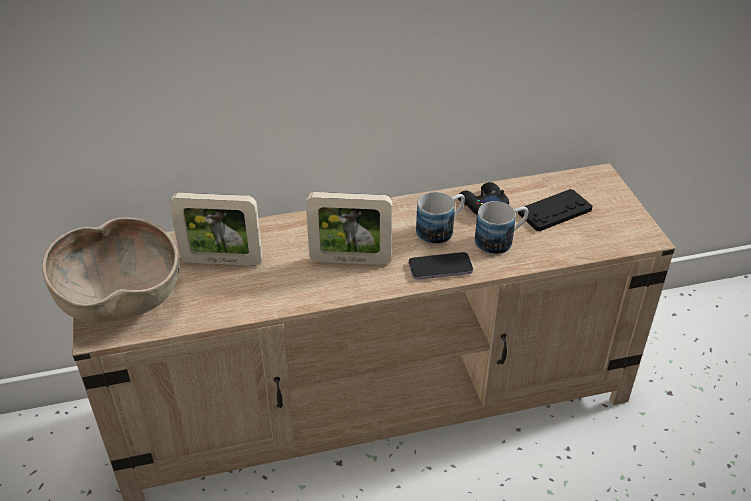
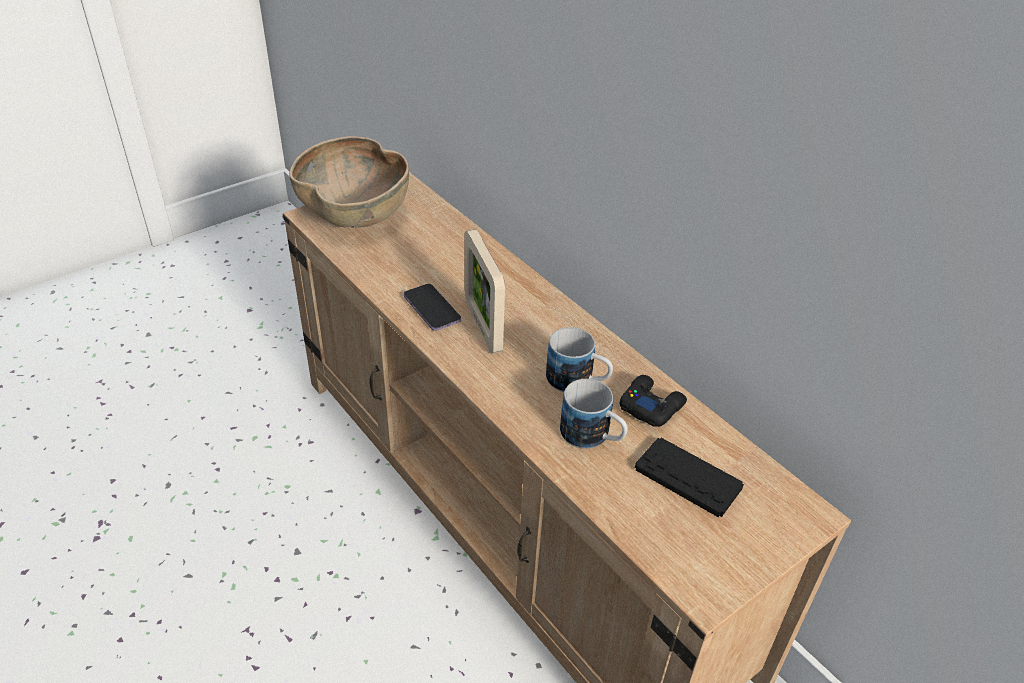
camera: 65 degrees right, 0 degrees up
picture frame [170,193,262,266] -> none
phone [409,252,473,280] -> phone moved to [404,284,461,331]

